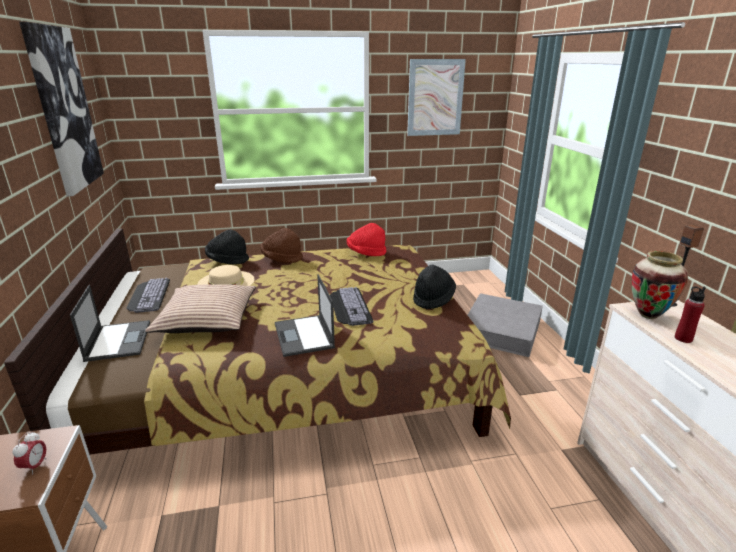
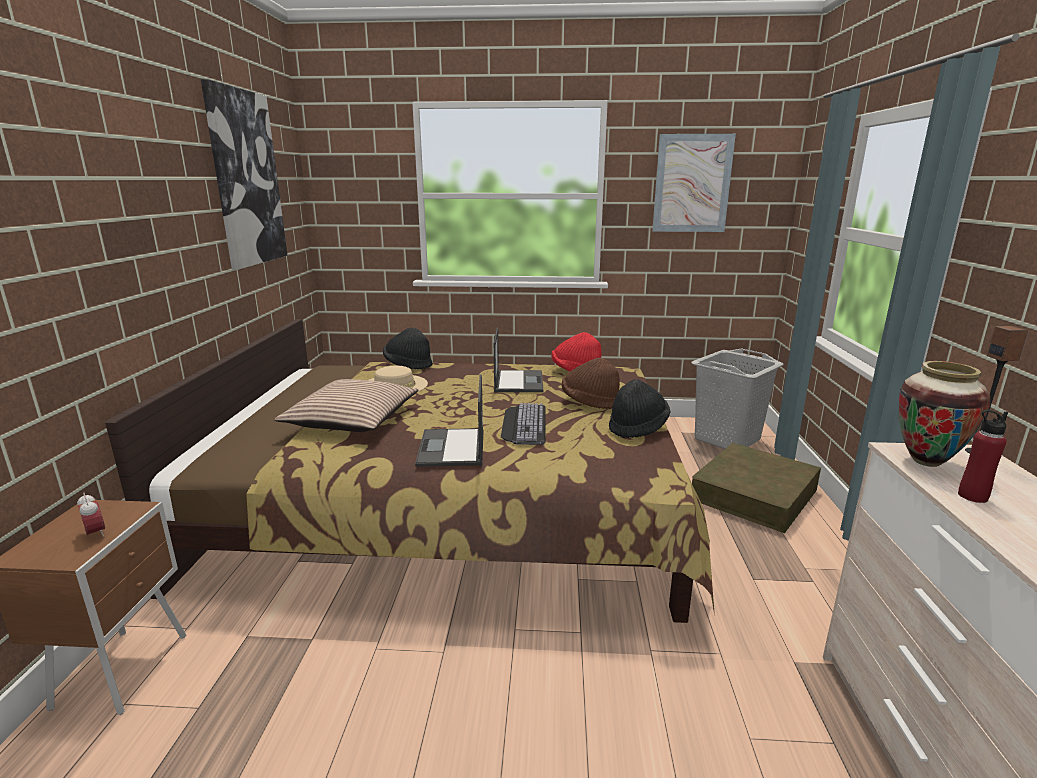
camera: 15 degrees right, 5 degrees down
alarm clock [13,432,47,475] -> alarm clock turned 60 degrees counterclockwise [77,492,105,537]
laptop [70,285,150,362] -> laptop moved to [494,328,543,392]
keyboard [126,278,170,313] -> none
brown hat [261,228,303,263] -> brown hat moved to [561,358,620,409]
grey storage box [468,293,543,357] -> brown storage box [692,443,821,533]
none -> grey laundry basket [691,349,784,449]

